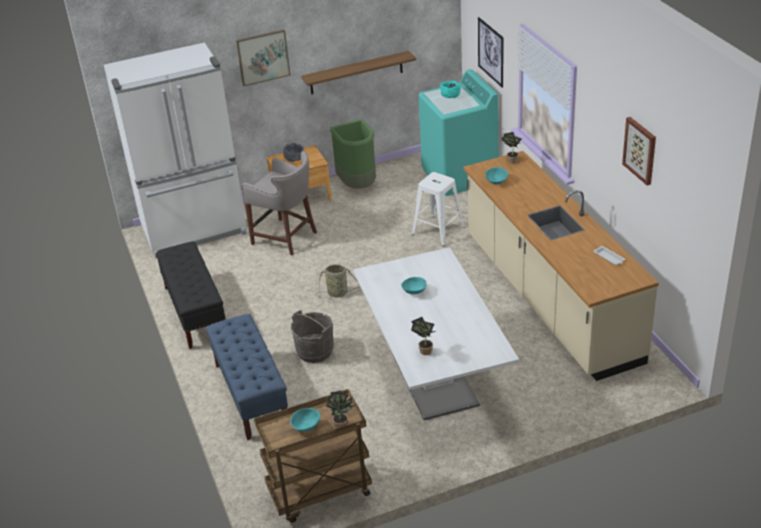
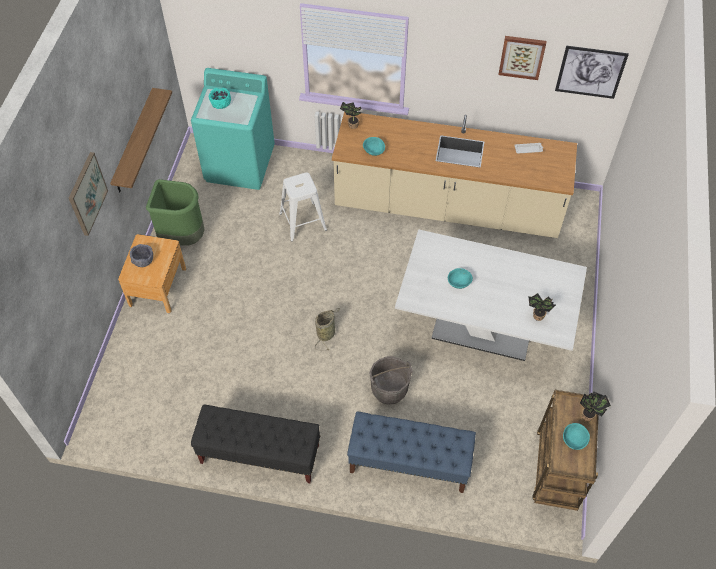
camera: 60 degrees left, 20 degrees up
white fridge [104,42,247,258] -> none
grey stool [241,151,317,255] -> none
picture [478,17,504,88] -> picture moved to [555,46,629,99]

